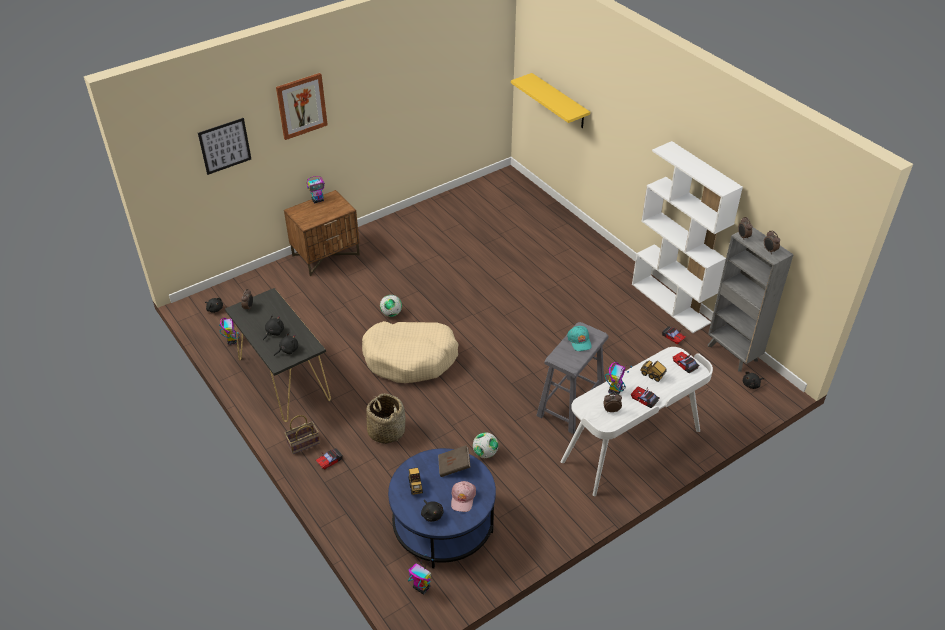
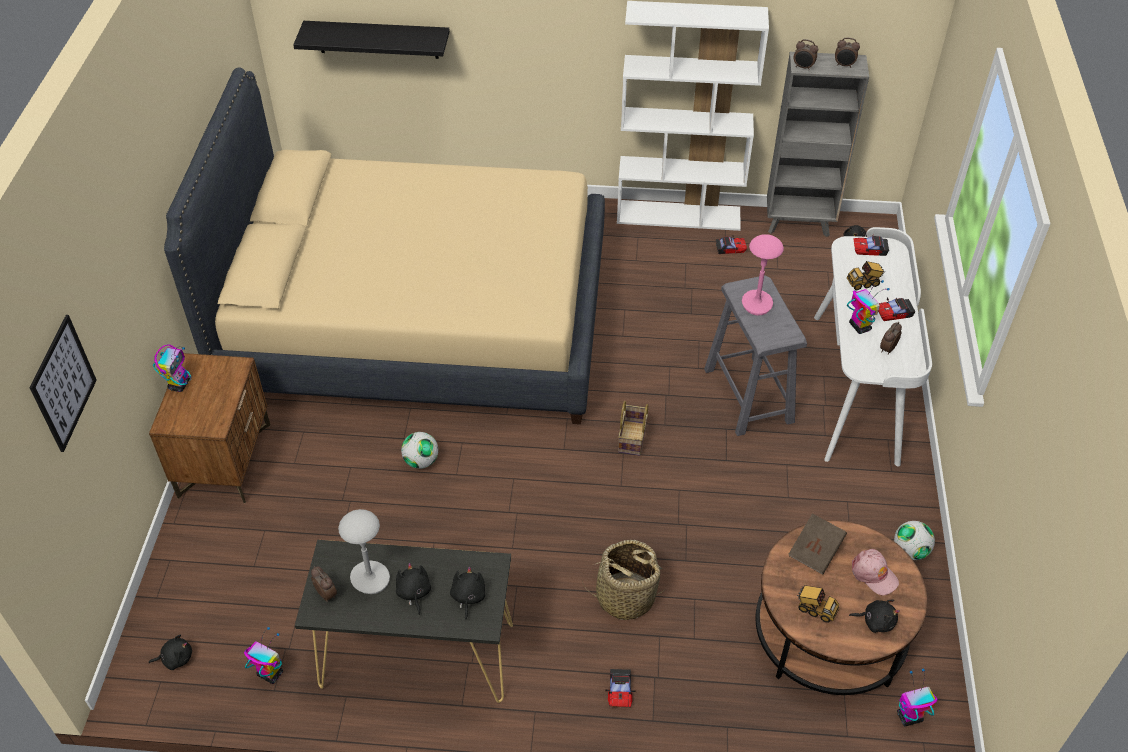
camera: 50 degrees left, 5 degrees up
picture [276,73,328,140] -> none
basket [285,415,320,454] -> basket moved to [618,401,649,456]
beige dog bed [362,321,458,383] -> none
blue coffee table [388,448,496,568] -> brown coffee table [756,520,927,695]
football [473,432,498,458] -> football moved to [894,521,935,560]
yellow shelf [511,73,590,128] -> black shelf [293,21,450,59]
turquoise cap [567,326,592,351] -> pink table lamp [742,234,784,316]
none -> beige bed [164,67,605,424]
none -> grey table lamp [338,509,390,594]

